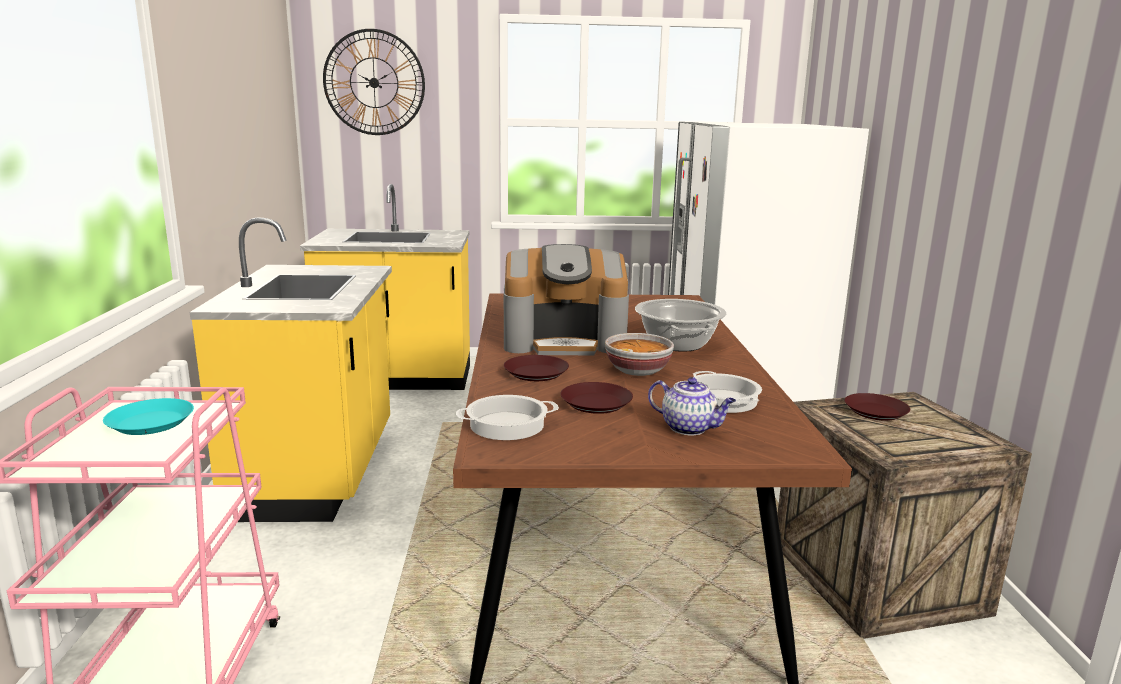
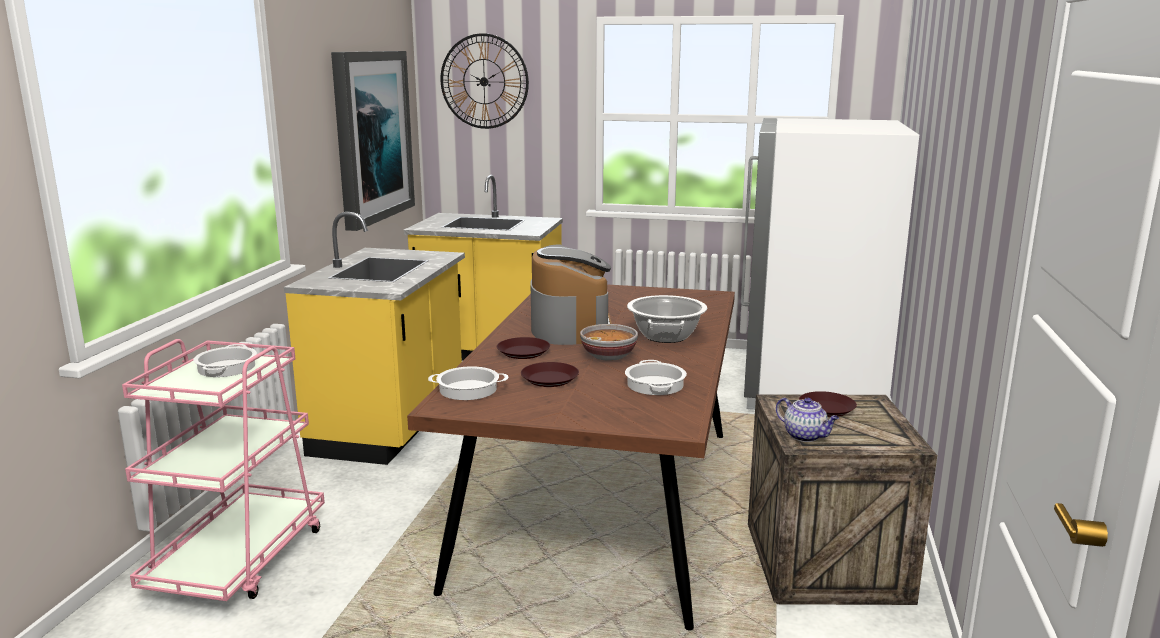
camera: 15 degrees right, 0 degrees up
turquoise plate [103,398,194,435] -> cooking pot [193,344,257,377]
coffee machine [504,244,629,355] -> coffee machine turned 105 degrees counterclockwise [530,244,612,345]
teapot [648,377,736,435] -> teapot moved to [776,397,839,442]
none -> picture [331,51,415,231]

